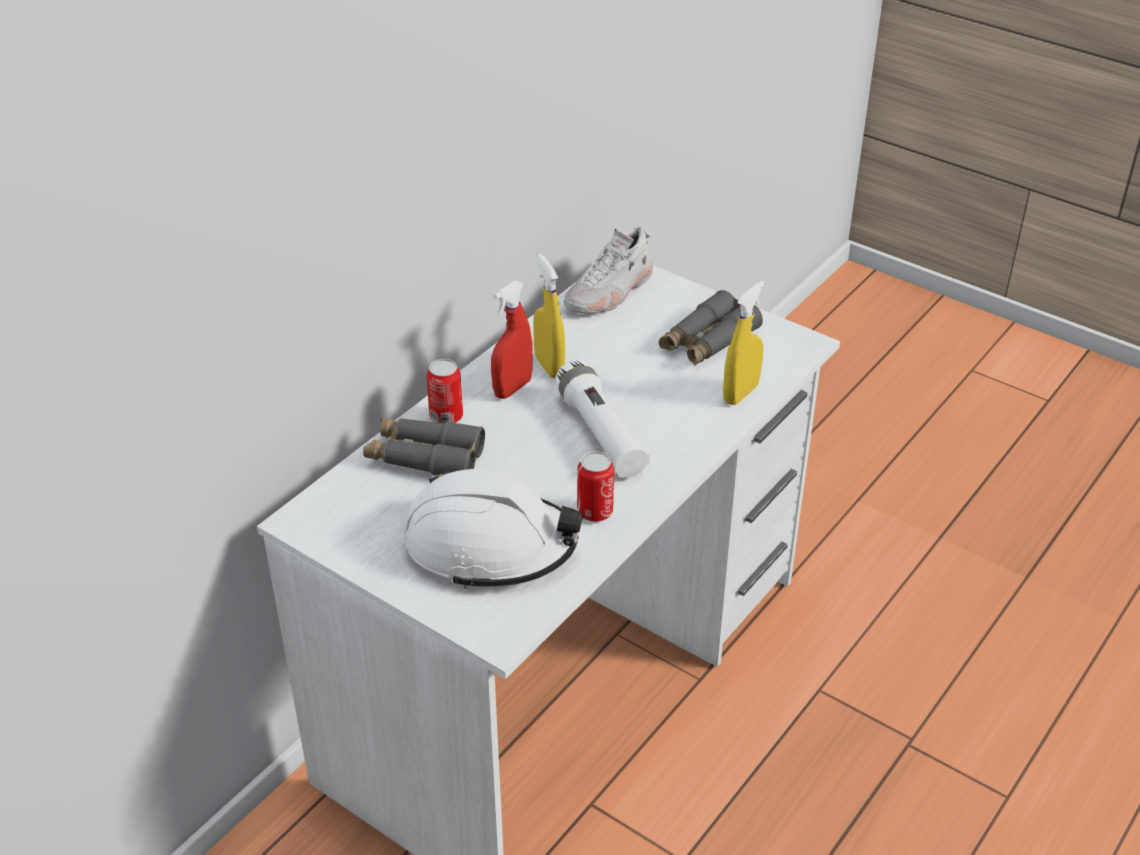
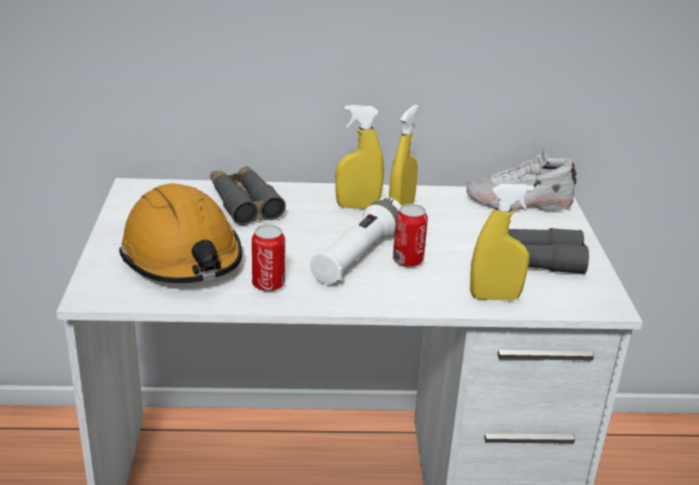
camera: 50 degrees right, 10 degrees down
white hard hat [404,469,583,589] -> orange hard hat [119,183,242,283]
can [427,359,463,423] -> can moved to [393,204,428,267]
red spray bottle [491,281,533,399] -> yellow spray bottle [335,105,384,208]

